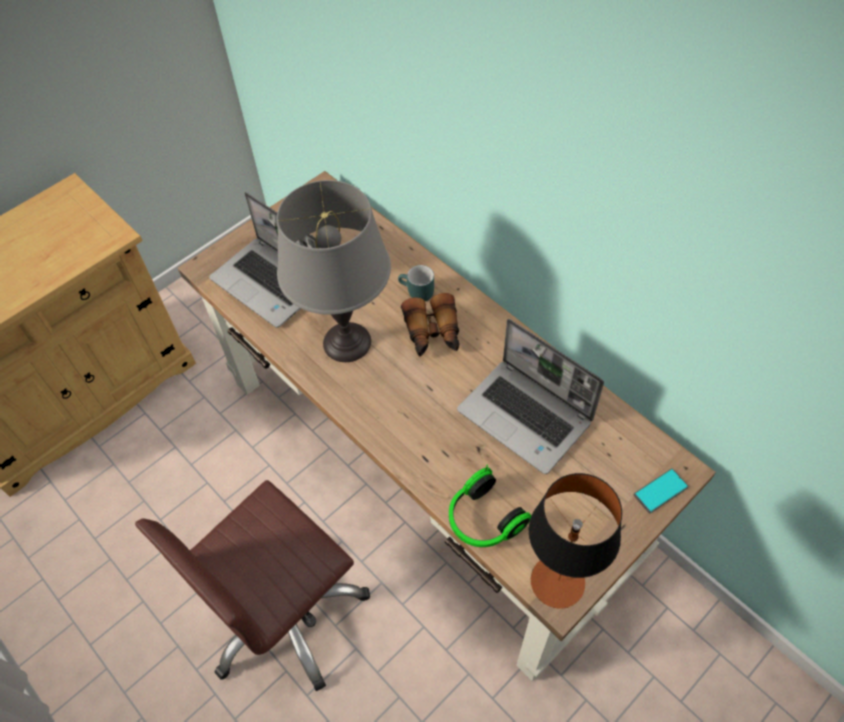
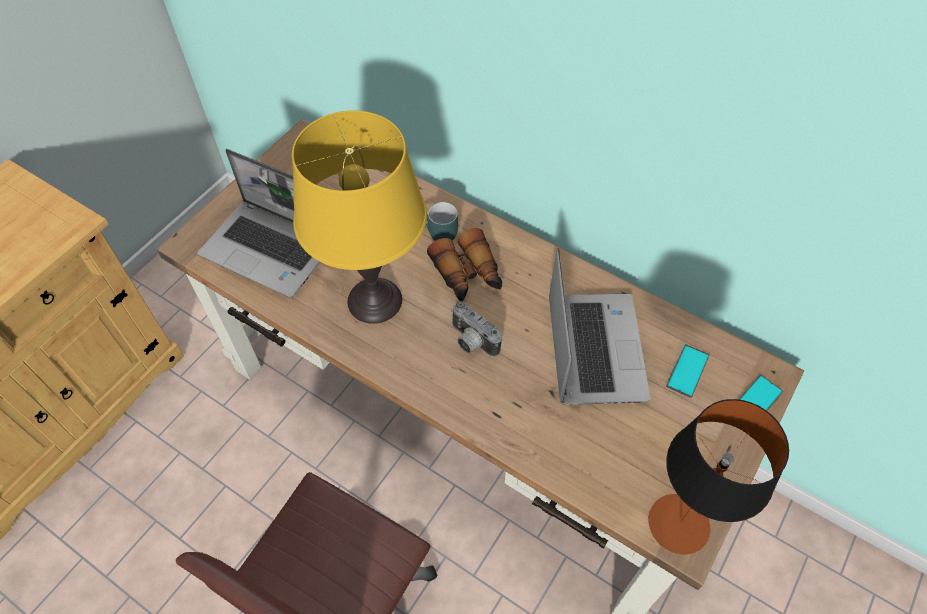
camera: 15 degrees left, 0 degrees up
grey table lamp [277,180,391,362] -> yellow table lamp [292,110,427,324]
headphones [449,465,532,547] -> none
laptop [457,319,604,474] -> laptop turned 120 degrees counterclockwise [549,248,651,405]
none -> camera [451,301,502,357]
none -> phone [666,344,710,398]

